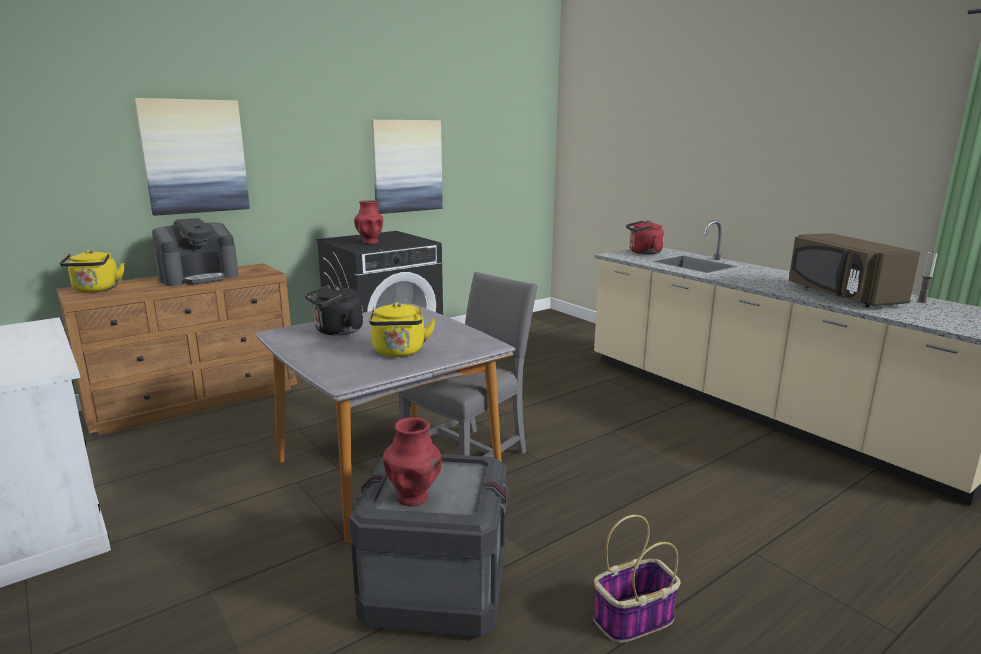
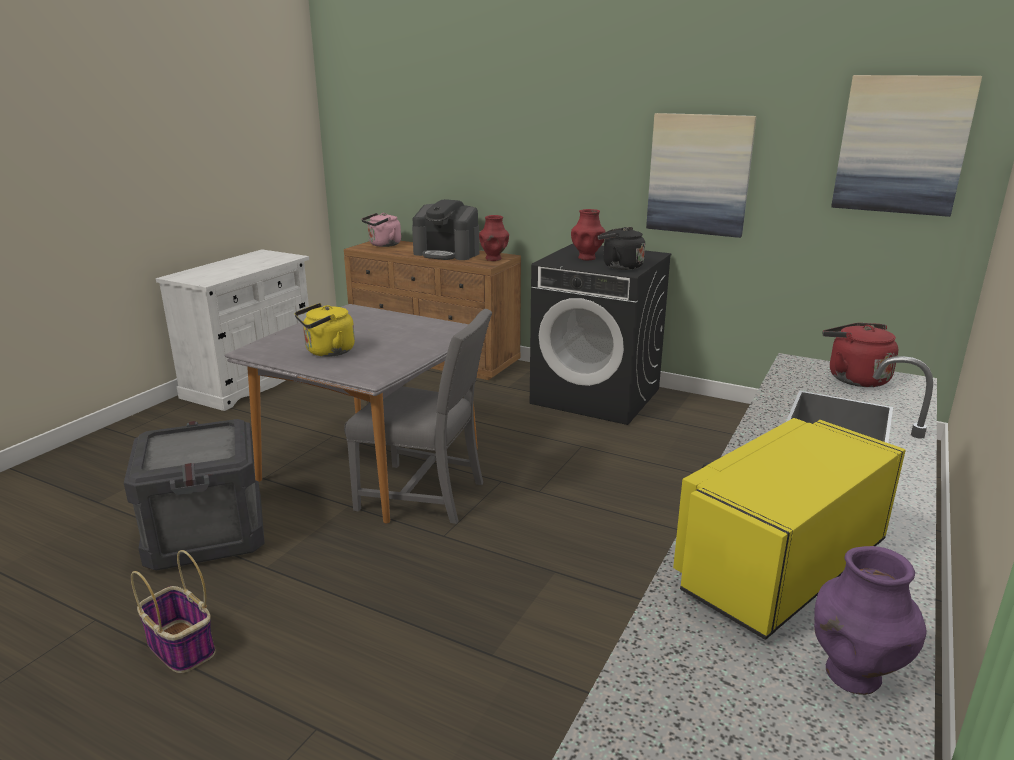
camera: 65 degrees right, 5 degrees up
yellow kettle [60,250,125,293] -> pink kettle [361,213,401,247]
picture [134,98,250,216] -> picture moved to [831,75,982,217]
black kettle [304,285,363,336] -> black kettle moved to [597,227,645,270]
red vase [383,417,442,507] -> red vase moved to [479,215,509,261]
brown microwave [789,233,920,307] -> yellow microwave [673,418,906,640]
candle [917,252,938,303] -> purple vase [814,546,926,695]

